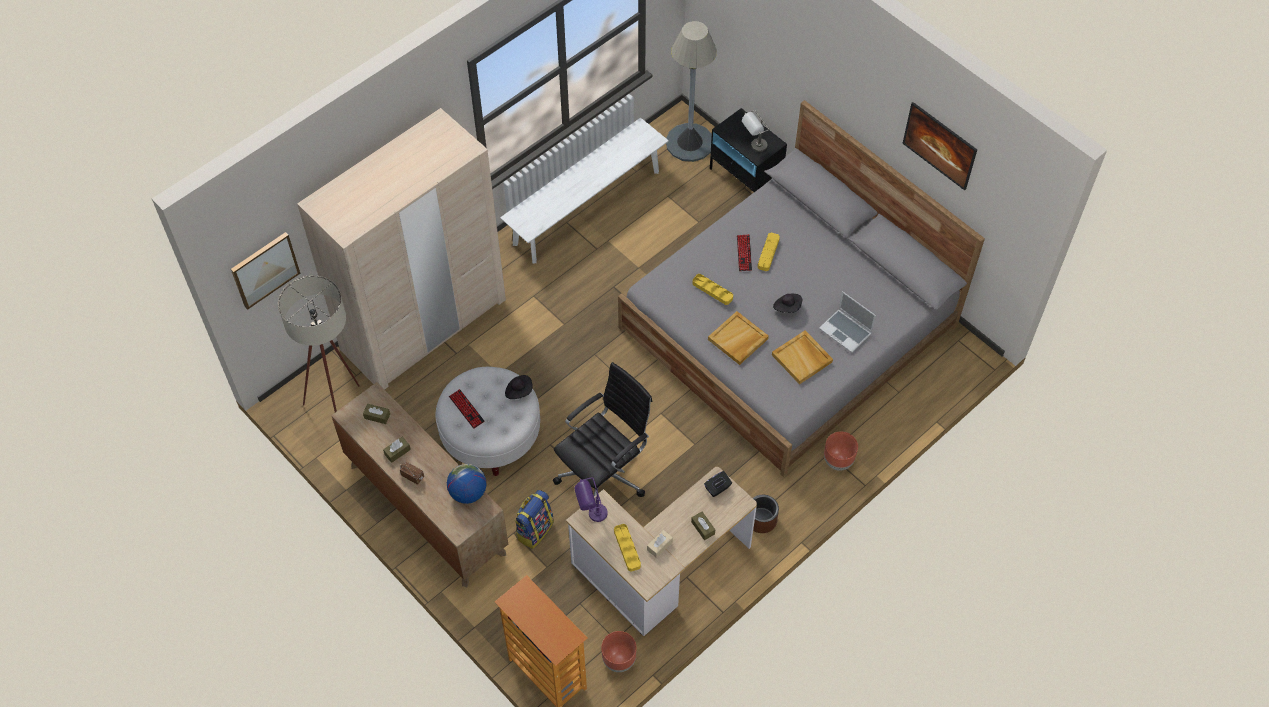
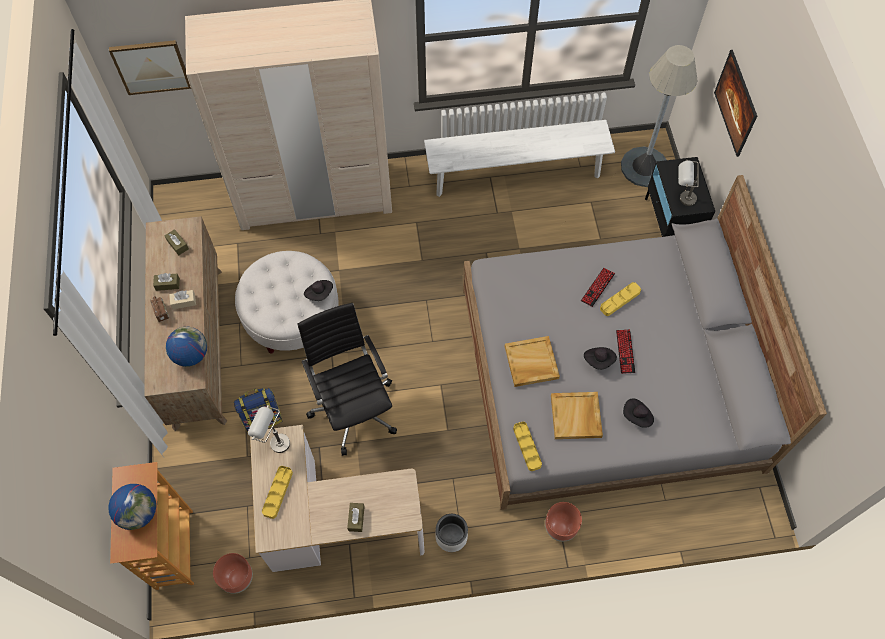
camera: 35 degrees right, 5 degrees up
beige floor lamp [278,275,360,412] -> none
keyboard [449,389,485,429] -> keyboard moved to [616,329,635,374]
black office chair [553,362,652,497] -> black office chair turned 105 degrees counterclockwise [297,303,397,456]
purple table lamp [574,477,608,522] -> grey table lamp [248,405,290,453]
beige tissue box [647,530,673,558] -> beige tissue box moved to [169,290,196,309]
yellow tray [693,274,733,305] -> yellow tray moved to [513,422,542,471]
black tissue box [704,471,732,497] -> none
brown planter [753,495,779,533] -> white planter [435,514,468,552]
laptop [819,291,876,353] -> black hat [623,399,654,428]
picture [902,102,977,191] -> picture moved to [714,50,757,157]
none -> globe [108,484,156,530]

